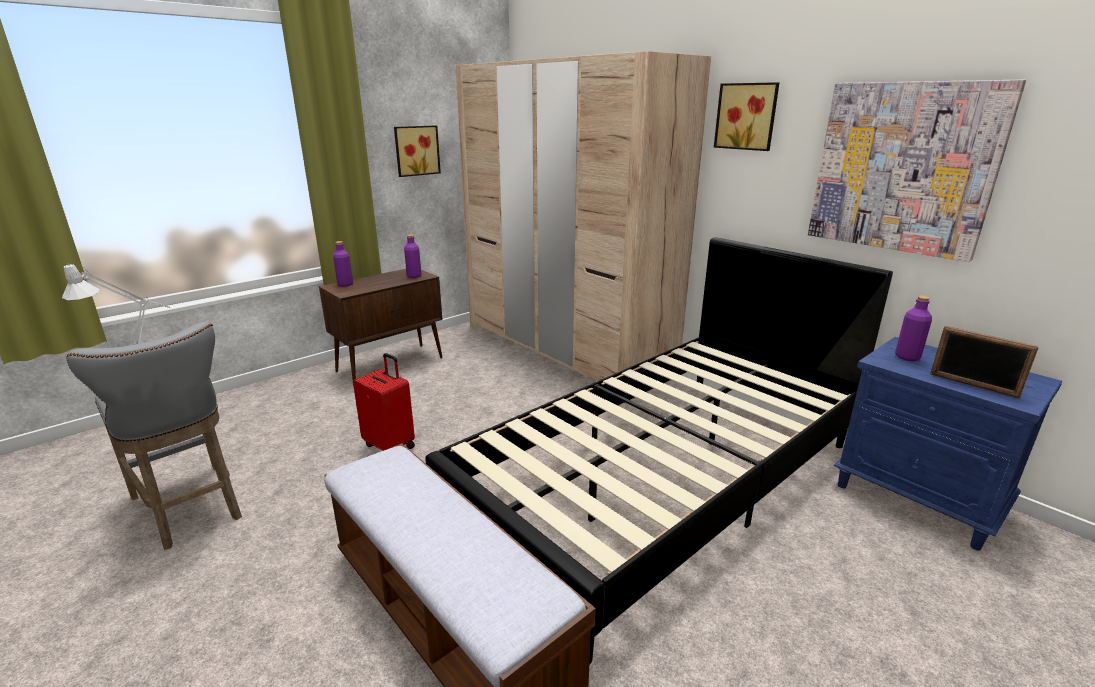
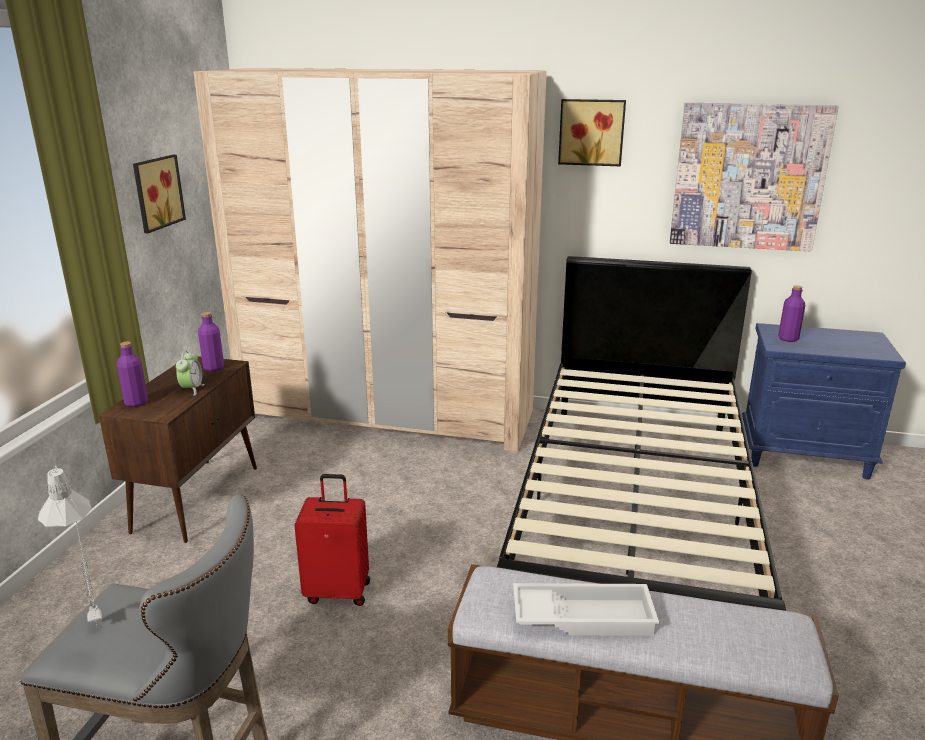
camera: 35 degrees left, 0 degrees up
picture frame [930,326,1039,399] -> none
none -> alarm clock [176,351,205,396]
none -> white tray [513,583,659,636]

